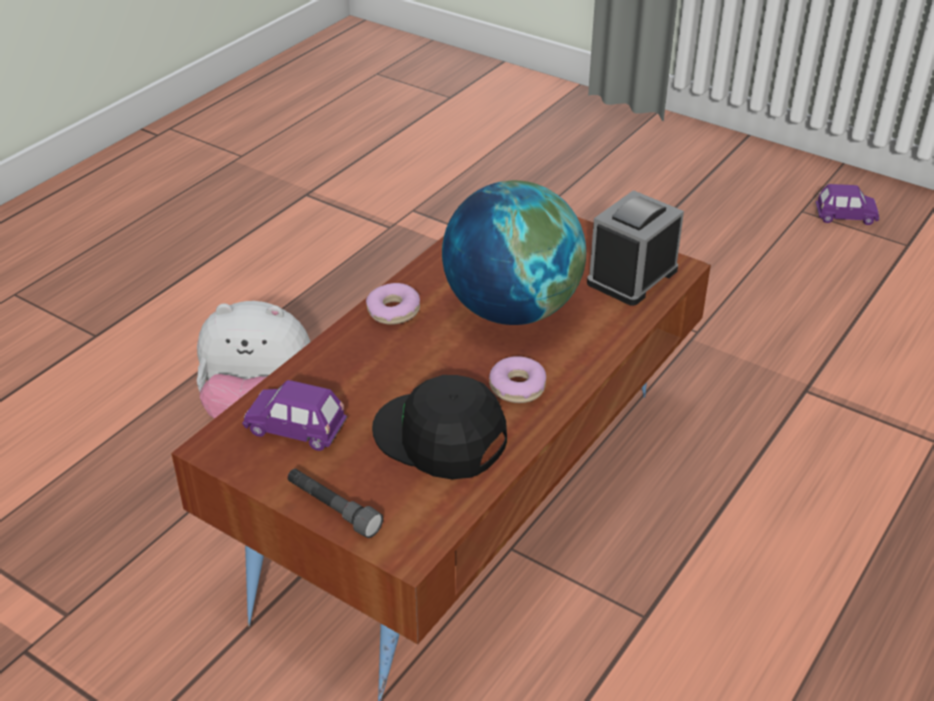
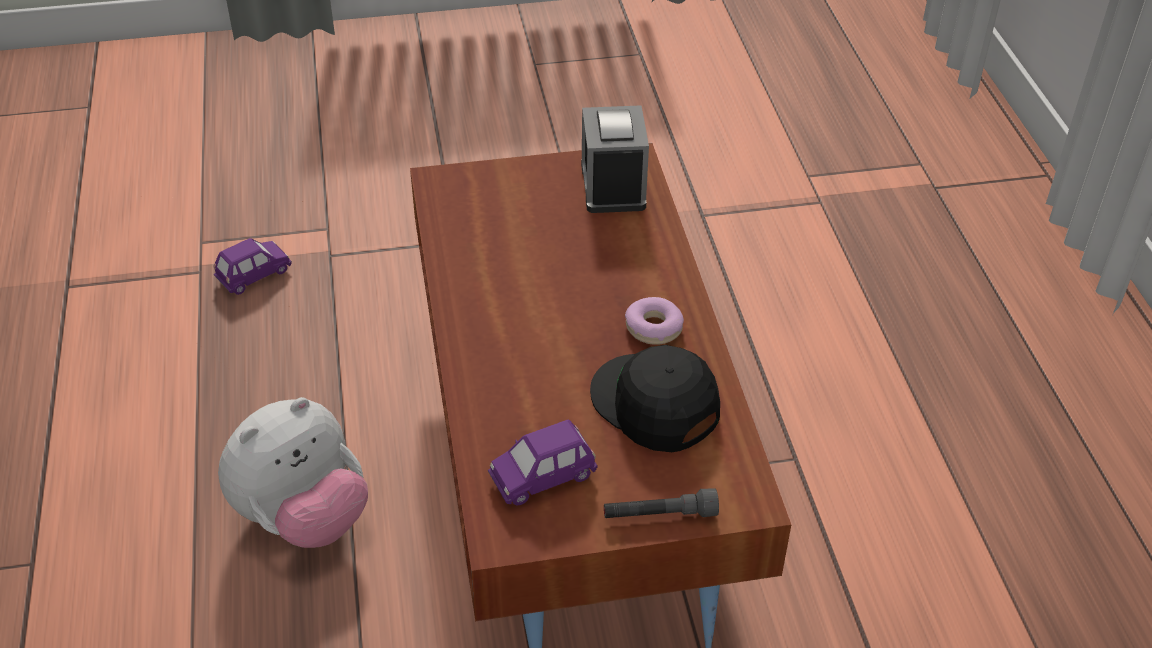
camera: 45 degrees left, 5 degrees up
donut [366,283,420,325] -> none
black cap [372,375,507,479] -> black cap turned 60 degrees clockwise [590,345,720,452]
globe [442,180,586,325] -> none
purple toy car [815,184,880,225] -> purple toy car moved to [213,238,292,295]

